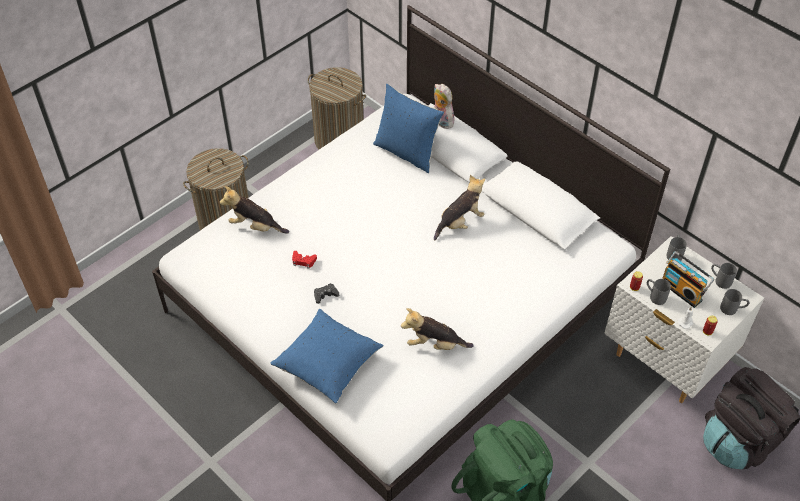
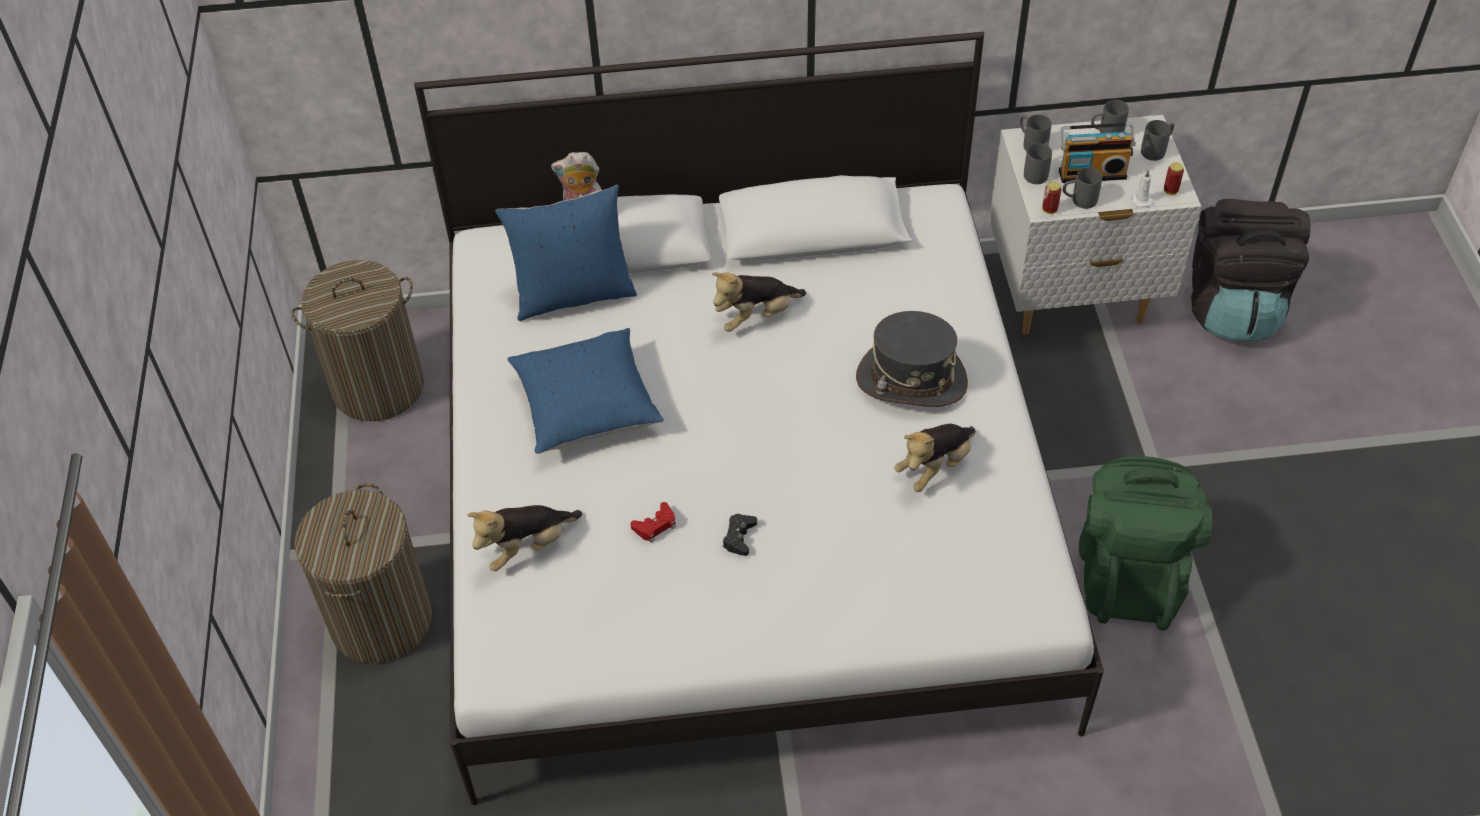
camera: 50 degrees left, 0 degrees up
blue pillow [270,309,384,403] -> blue pillow moved to [507,328,664,454]
plush toy [434,175,485,240] -> plush toy turned 120 degrees counterclockwise [712,272,806,332]
none -> grey hat [856,311,968,407]
none -> grey mug [1024,142,1052,184]

